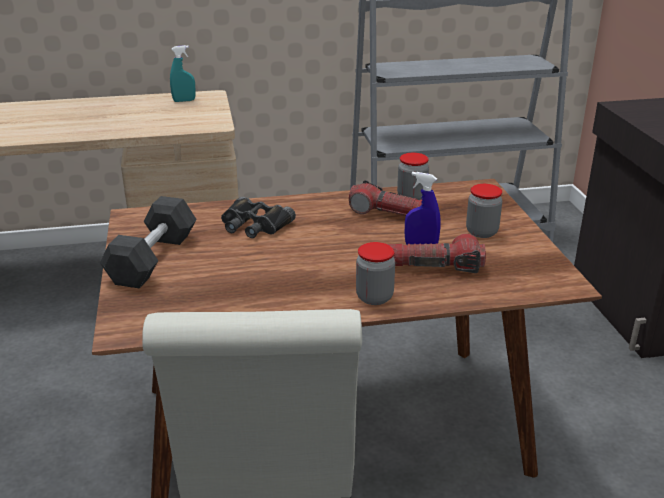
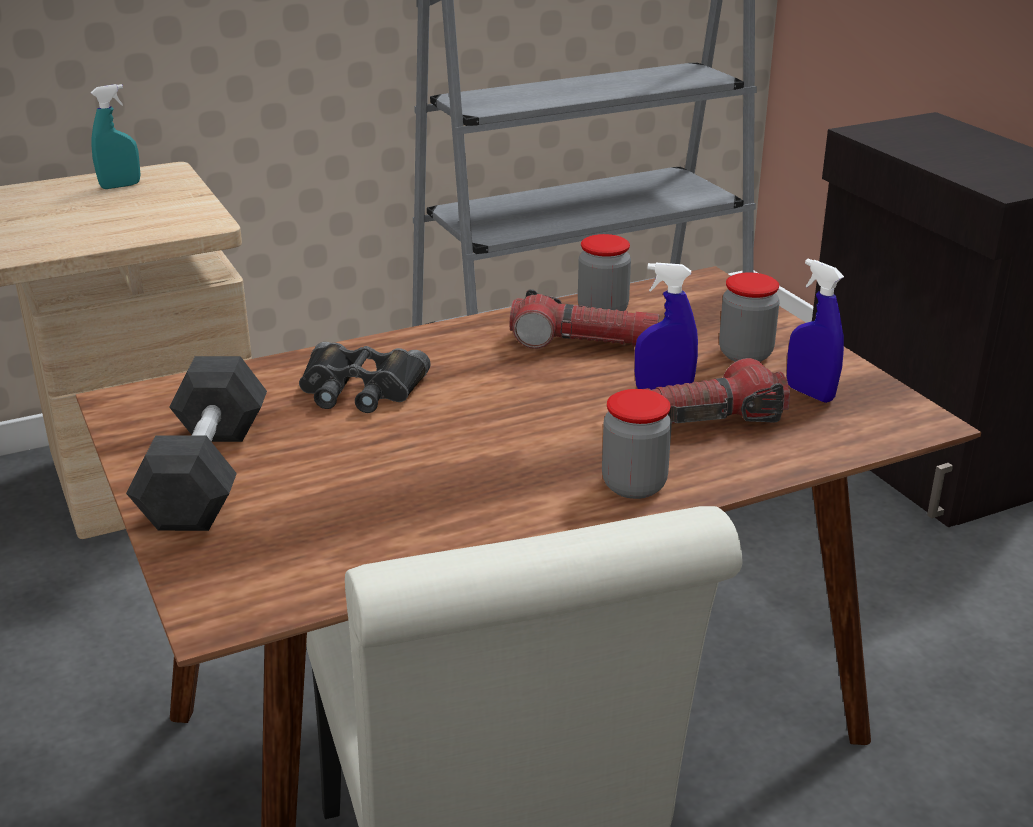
camera: 15 degrees left, 0 degrees up
none -> blue spray bottle [787,259,844,403]

